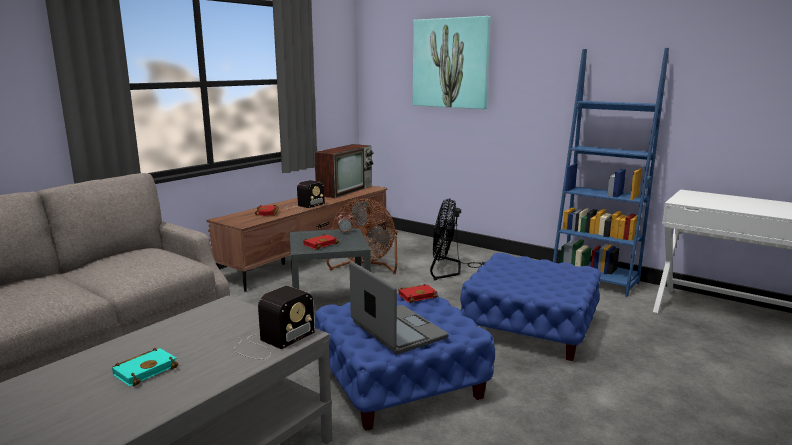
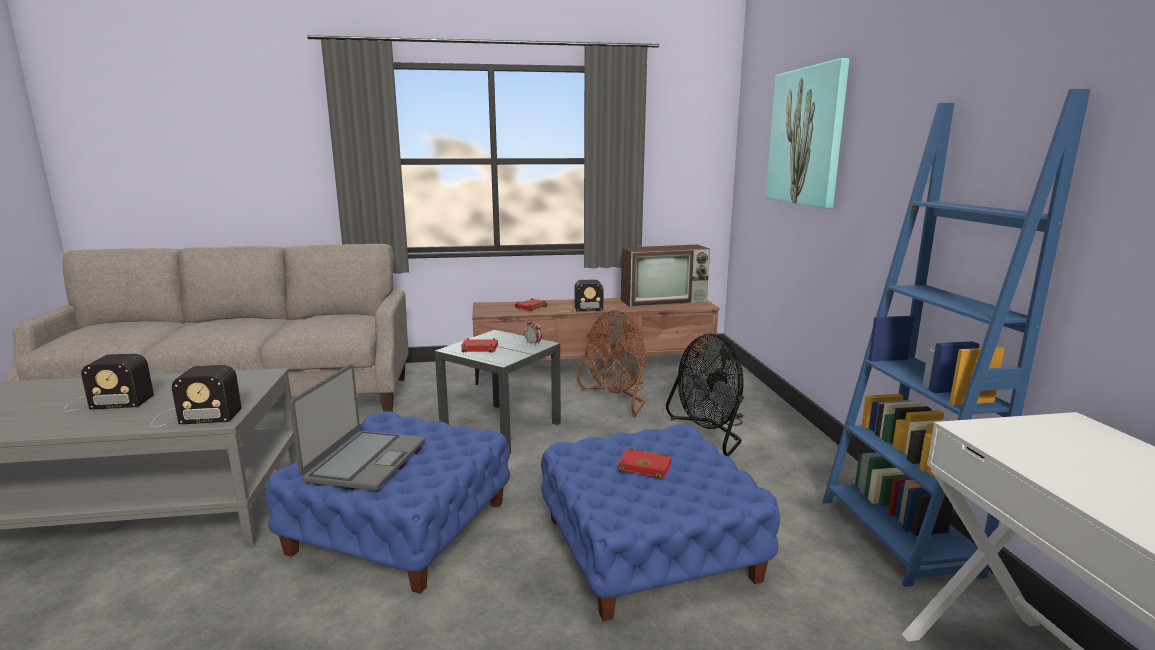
camera: 45 degrees right, 0 degrees up
turquoise book [112,348,178,386] -> radio [64,354,154,412]
red book [398,284,438,303] -> red book moved to [618,448,672,479]
black fan [430,198,485,280] -> black fan turned 75 degrees counterclockwise [666,334,744,457]

